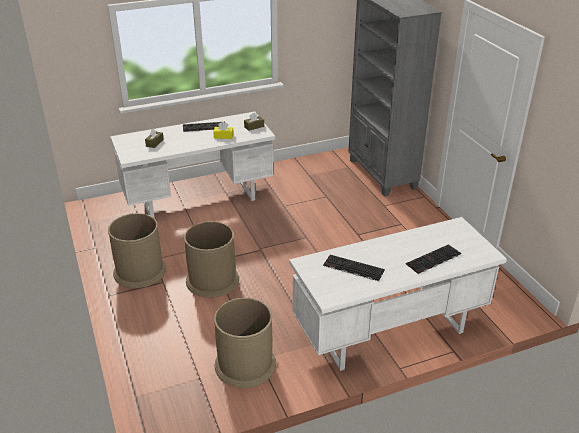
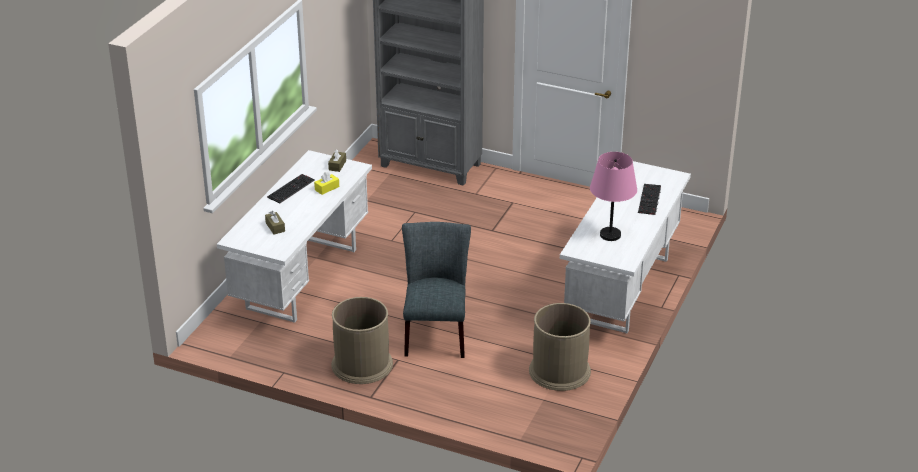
camera: 45 degrees left, 0 degrees up
brown trash can [184,221,239,298] -> grey chair [402,222,471,358]
keyboard [323,255,385,281] -> pink table lamp [590,152,637,241]

